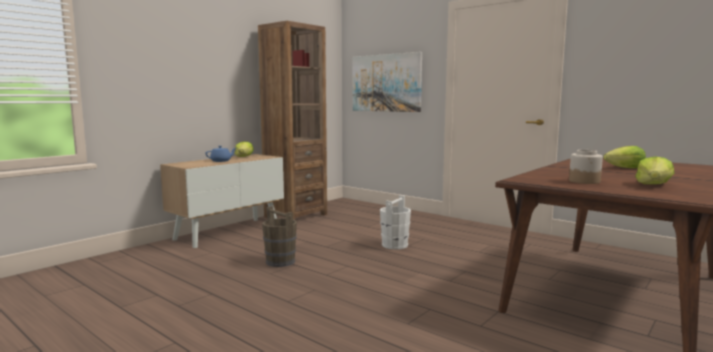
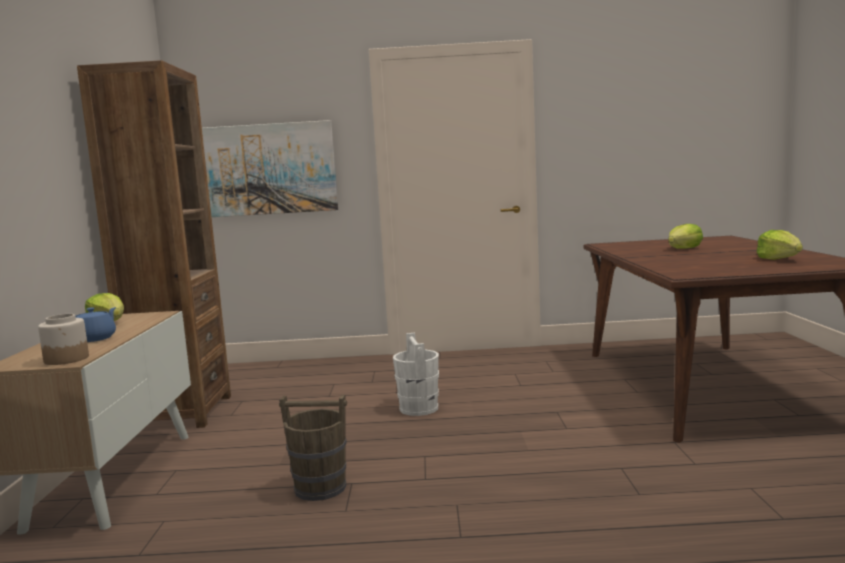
camera: 40 degrees left, 0 degrees up
jar [569,150,603,184] -> jar moved to [38,314,89,365]

